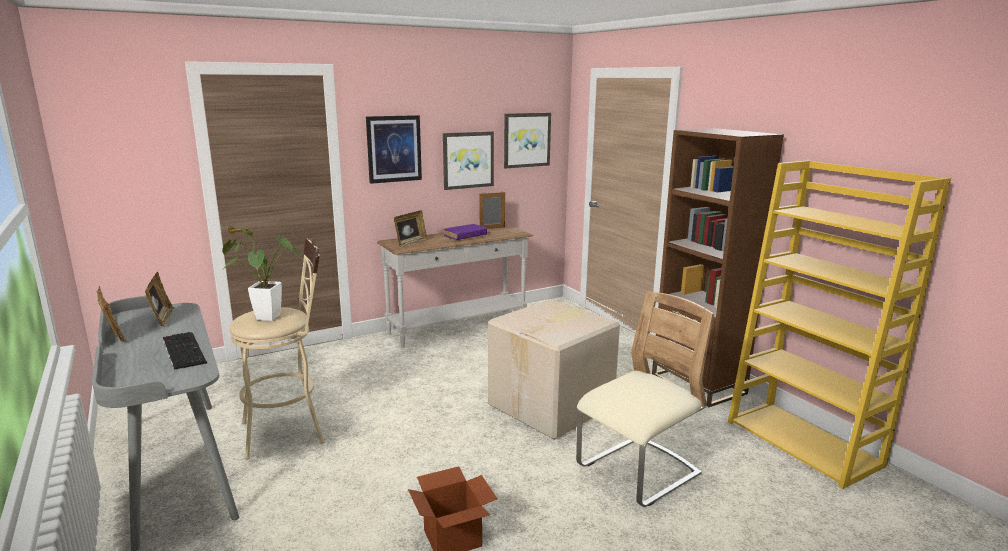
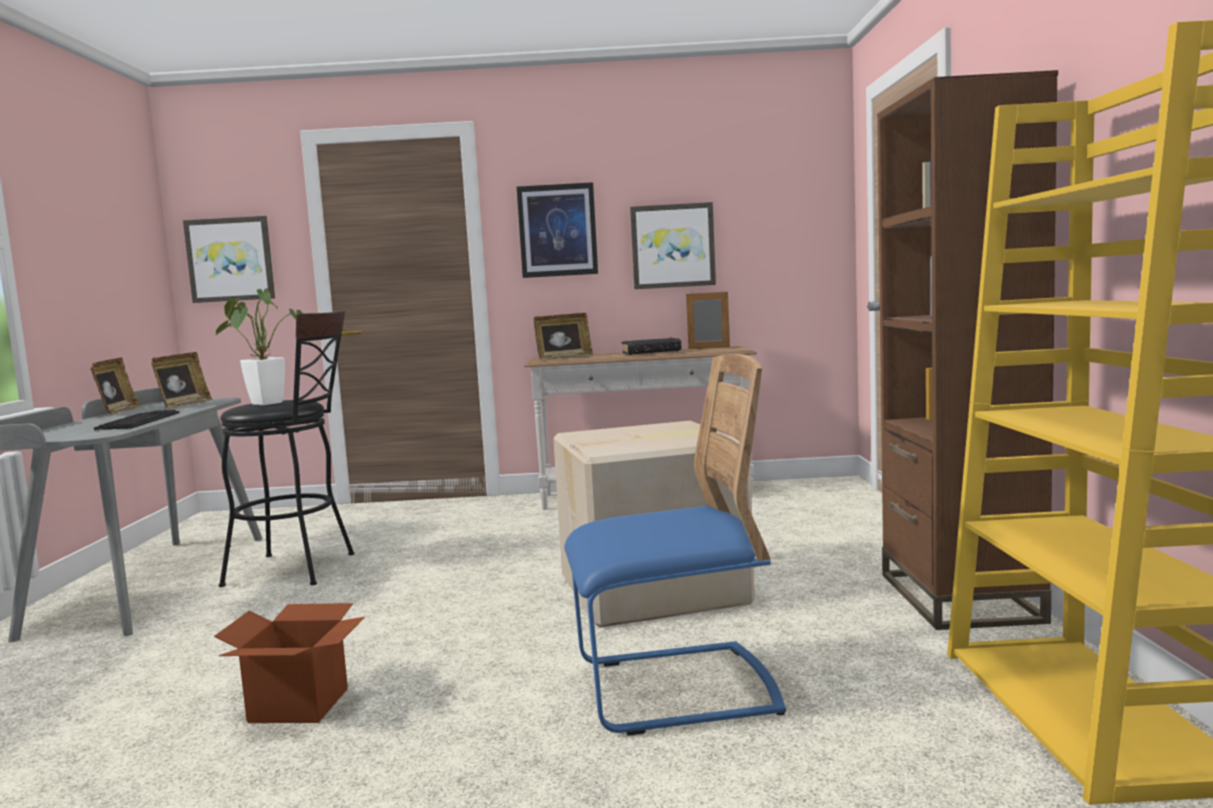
camera: 30 degrees right, 10 degrees down
beige stool [229,237,324,460] -> black stool [219,311,354,587]
purple book [444,224,487,240] -> black book [622,338,682,355]
picture [504,113,551,169] -> picture moved to [183,216,275,303]
beige chair [576,292,714,507] -> blue chair [564,354,786,736]

